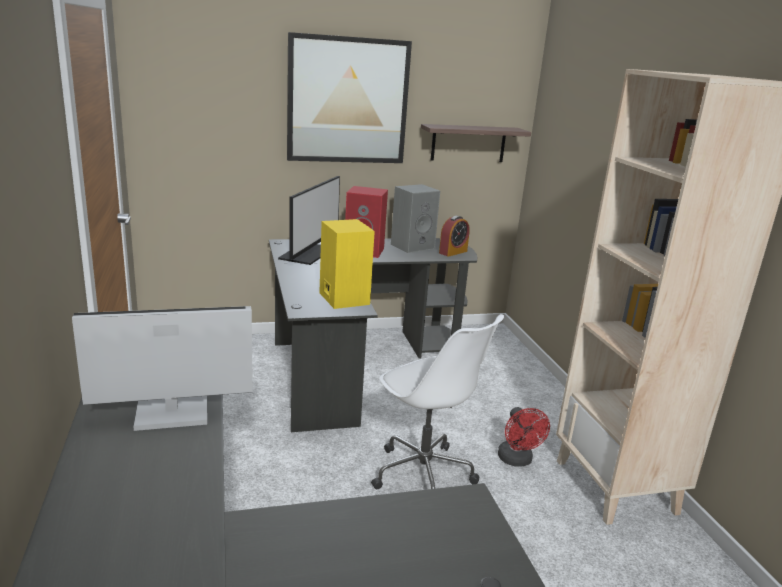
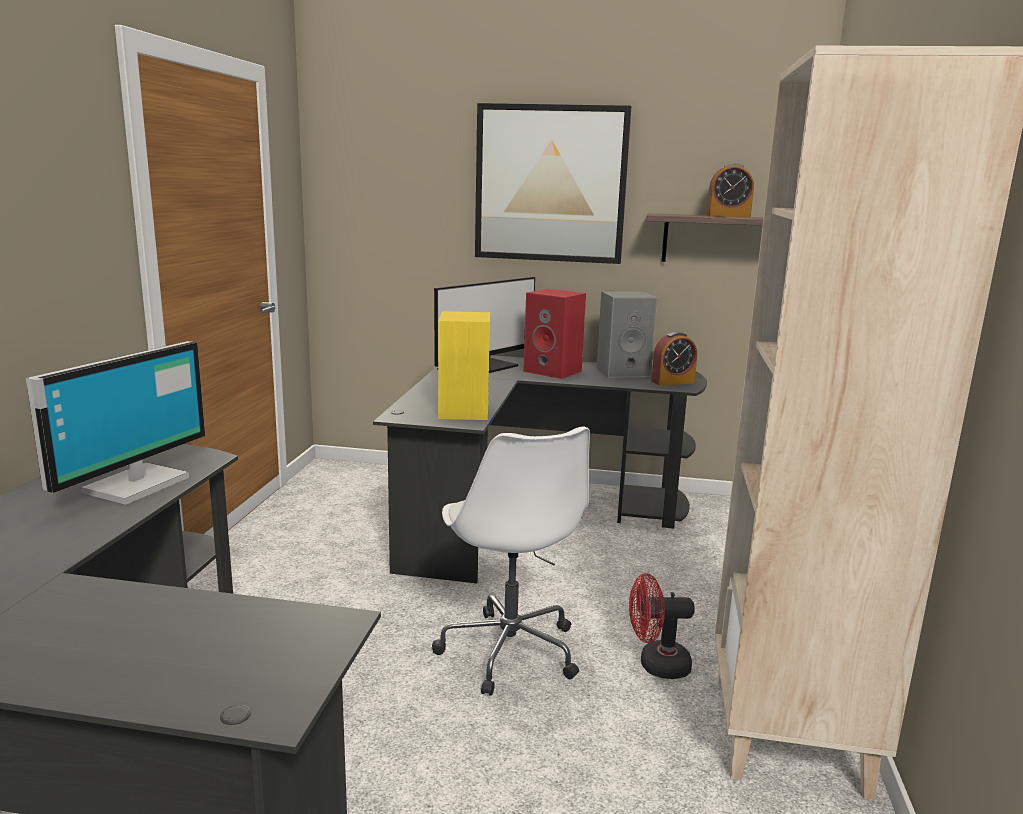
camera: 25 degrees right, 5 degrees down
monitor [72,306,253,431] -> monitor turned 105 degrees clockwise [26,341,205,505]
red fan [498,407,550,466] -> red fan turned 75 degrees clockwise [629,573,695,679]
none -> alarm clock [707,163,754,218]

